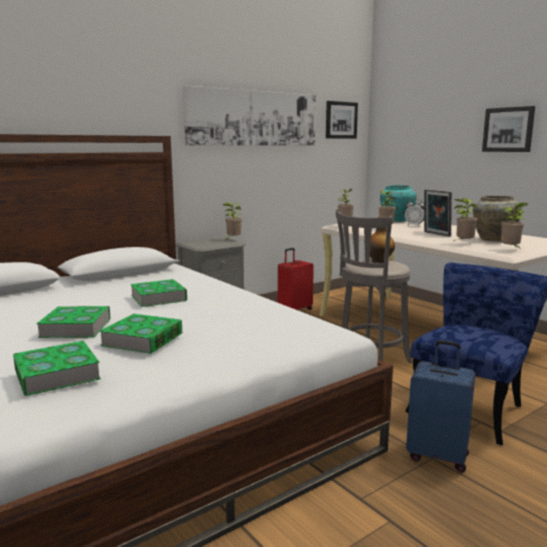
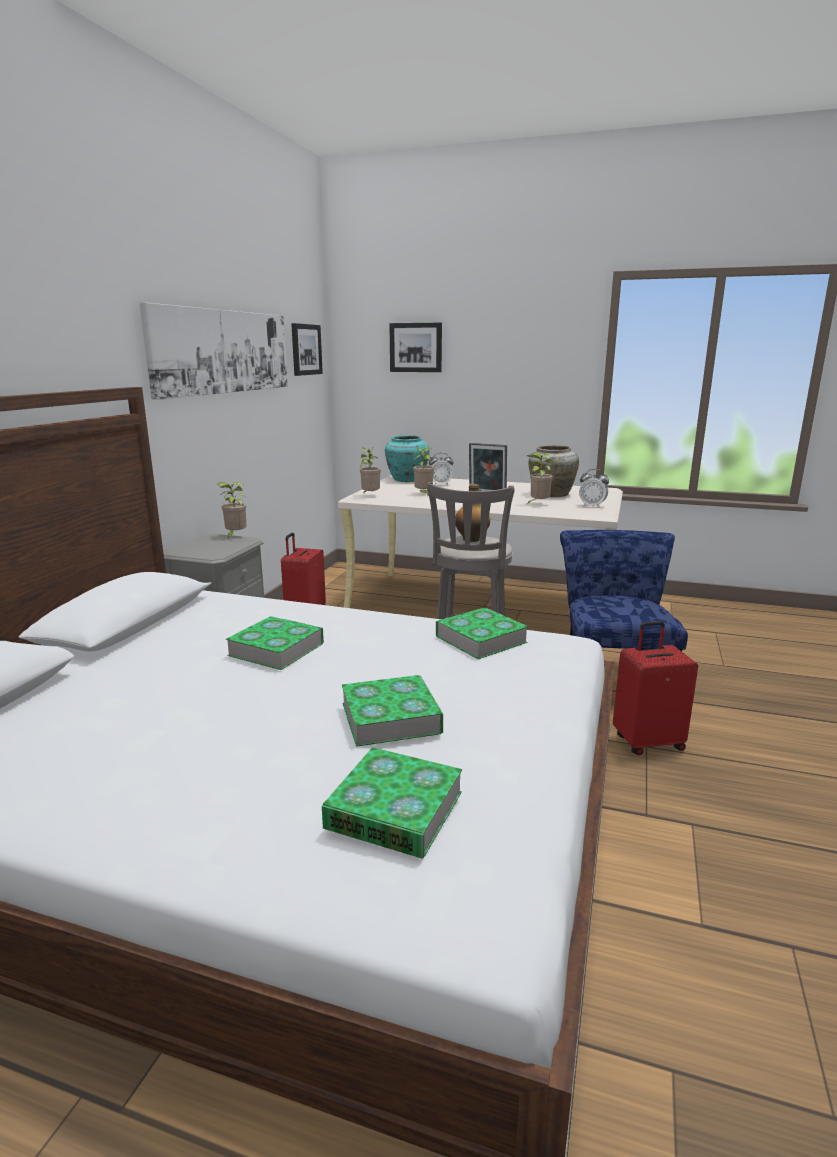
camera: 35 degrees left, 5 degrees up
book [36,306,110,338] -> book moved to [436,607,528,659]
blue suitcase [406,340,476,472] -> red suitcase [613,621,698,755]
picture [482,106,535,152] -> picture moved to [389,323,442,372]
potted plant [501,202,528,248] -> alarm clock [579,469,609,508]

